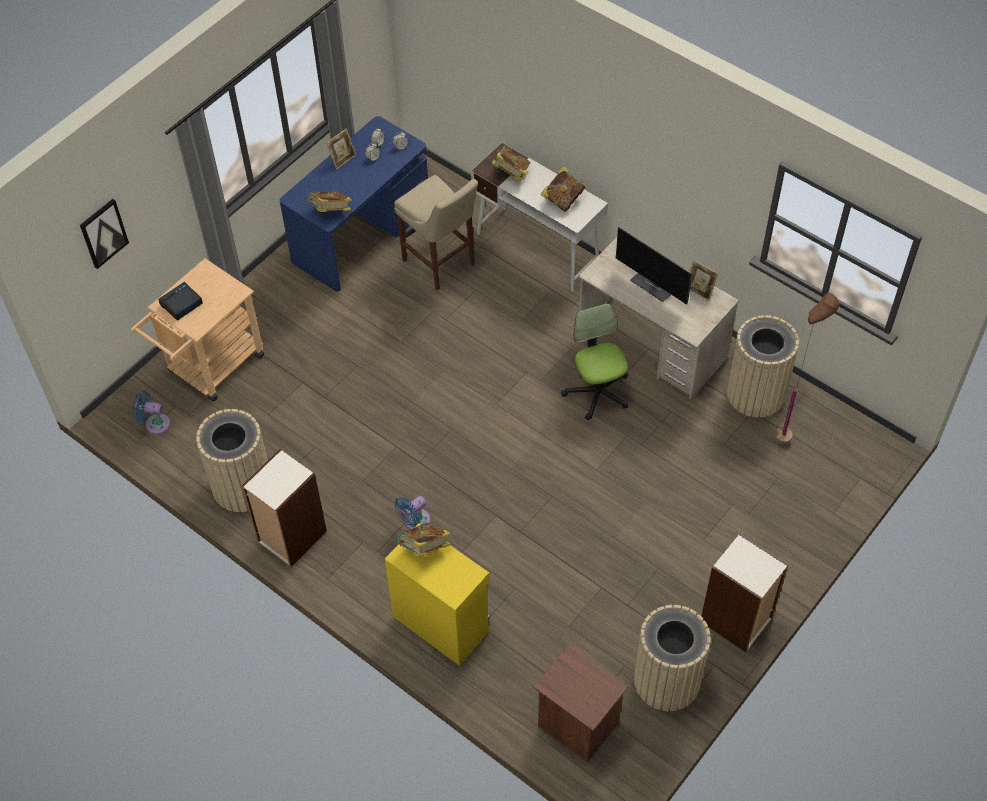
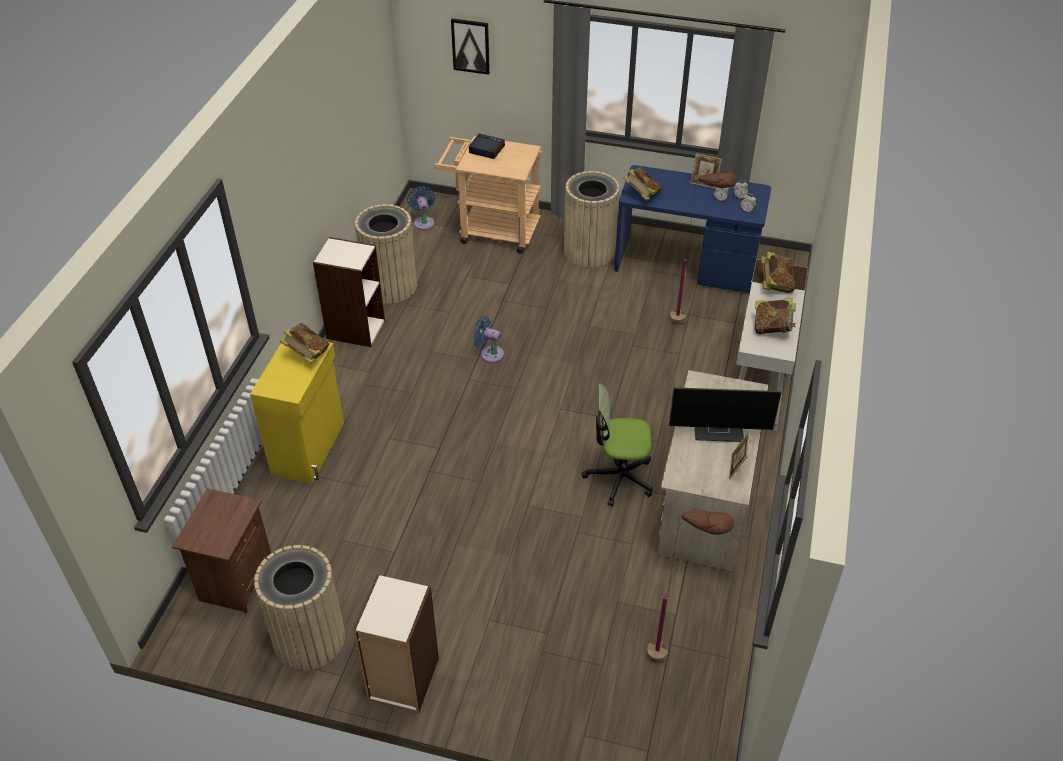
camera: 65 degrees right, 10 degrees down
beige stool [394,175,478,290] -> brown floor lamp [670,173,736,322]
blue fan [394,496,430,529] -> blue fan moved to [473,316,504,363]
office chair [561,303,628,420] -> office chair turned 135 degrees counterclockwise [582,383,653,507]
monitor [616,227,692,305] -> monitor turned 105 degrees counterclockwise [669,387,782,442]
beige trash can [727,315,799,417] -> beige trash can moved to [564,171,620,267]

